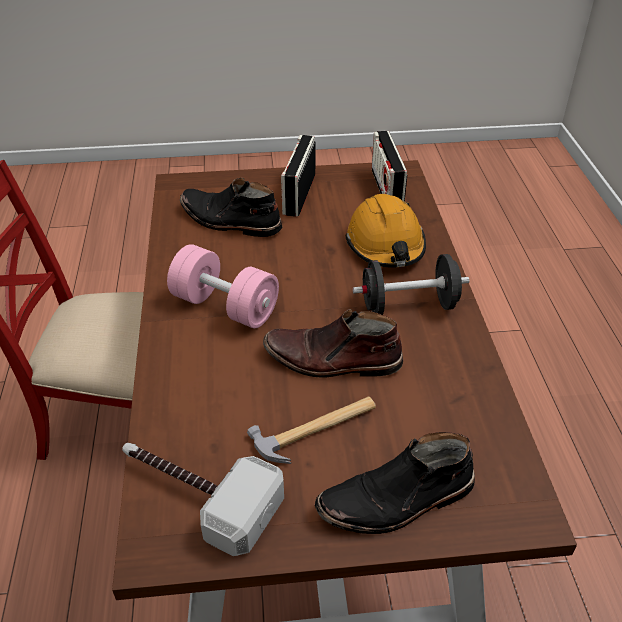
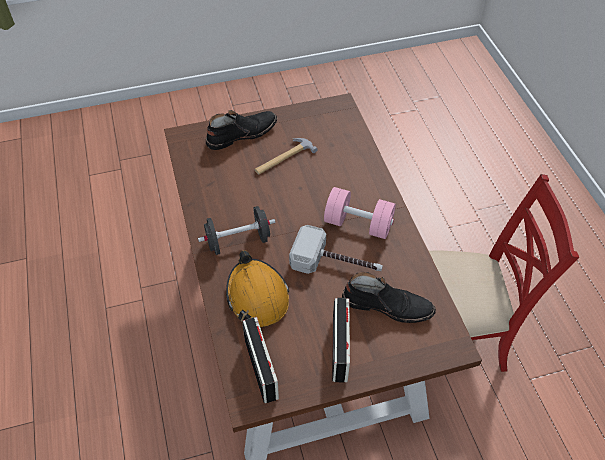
camera: 170 degrees right, 10 degrees up
hammer [122,443,284,556] -> hammer moved to [289,225,383,274]
brown boot [263,309,403,378] -> none

